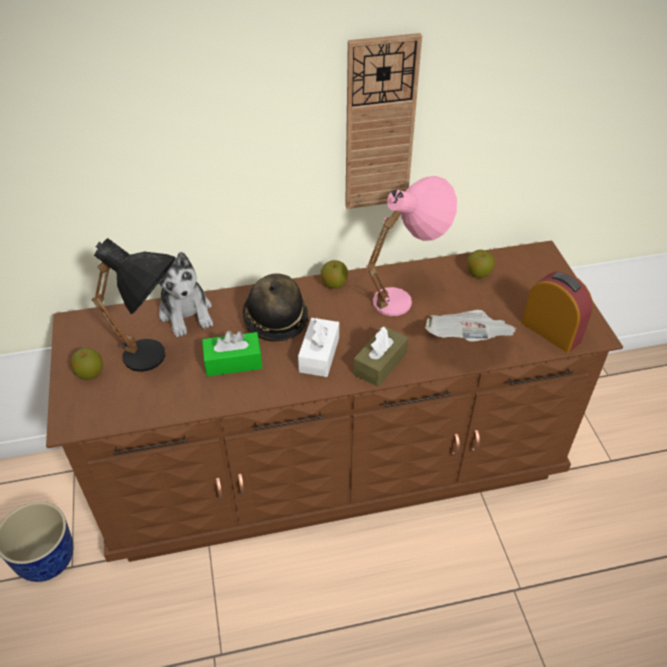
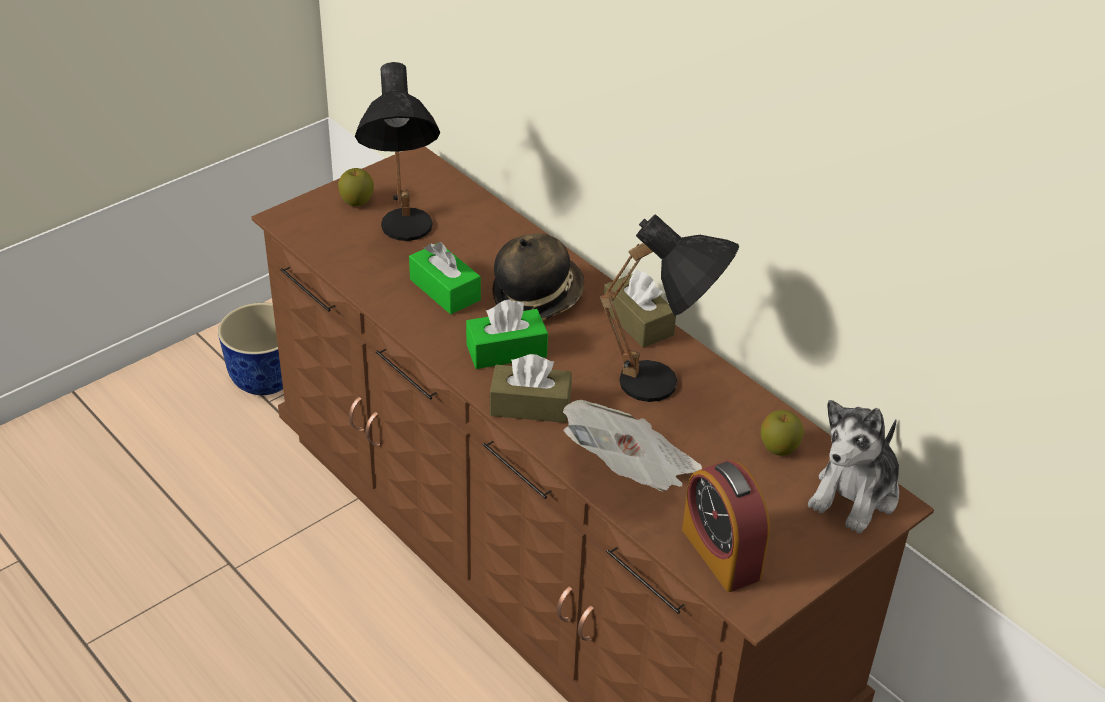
camera: 60 degrees right, 5 degrees down
plush toy [158,252,213,337] -> plush toy moved to [808,400,899,533]
white tissue box [298,318,339,377] -> green tissue box [466,299,548,369]
apple [321,260,348,289] -> brown tissue box [603,270,676,348]
wall clock [345,33,422,209] -> none
pink table lamp [366,176,457,316] -> black table lamp [600,214,739,402]
alarm clock [521,271,593,353] -> alarm clock turned 135 degrees clockwise [682,460,770,592]

